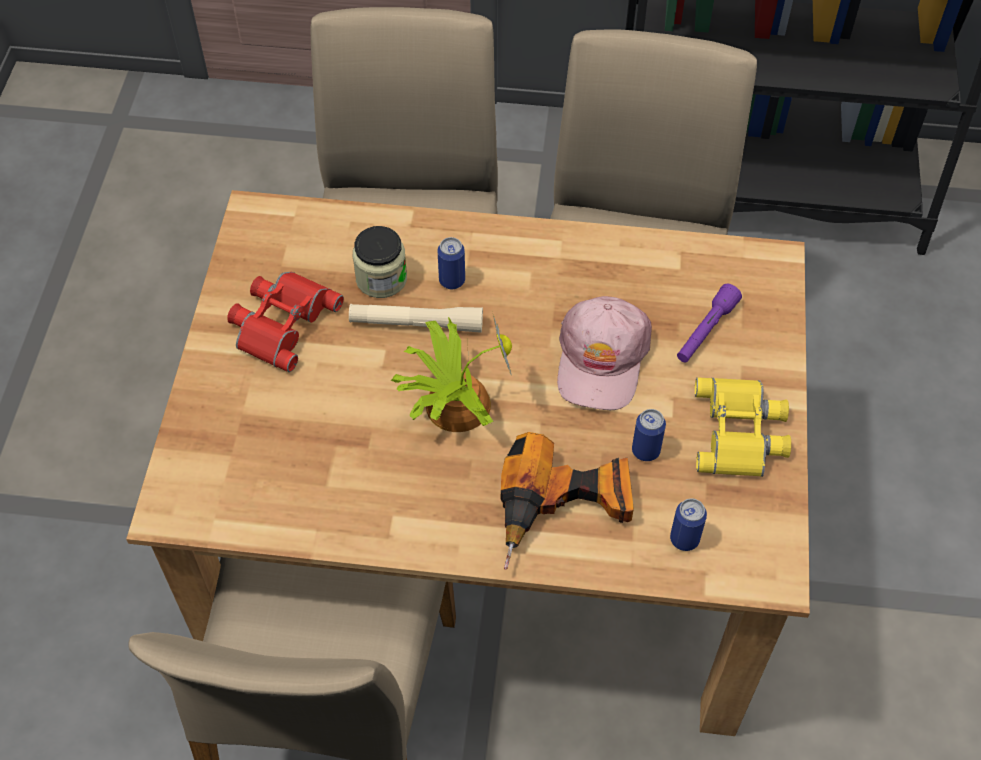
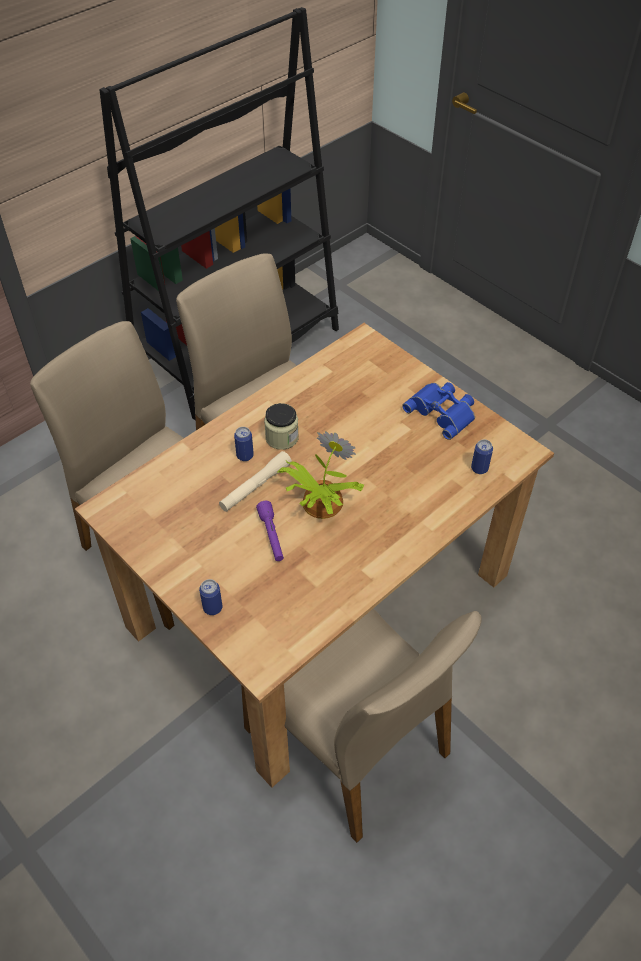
camera: 50 degrees left, 5 degrees down
red binoculars [227,272,344,372] -> none
jar [353,226,407,298] -> jar moved to [264,403,299,450]
power drill [501,432,634,570] -> none
pink cap [557,296,652,410] -> none
can [632,409,666,461] -> can moved to [199,579,223,615]
purple flashlight [677,284,742,363] -> purple flashlight moved to [256,501,284,561]
yellow binoculars [695,377,791,477] -> blue binoculars [402,382,475,440]

